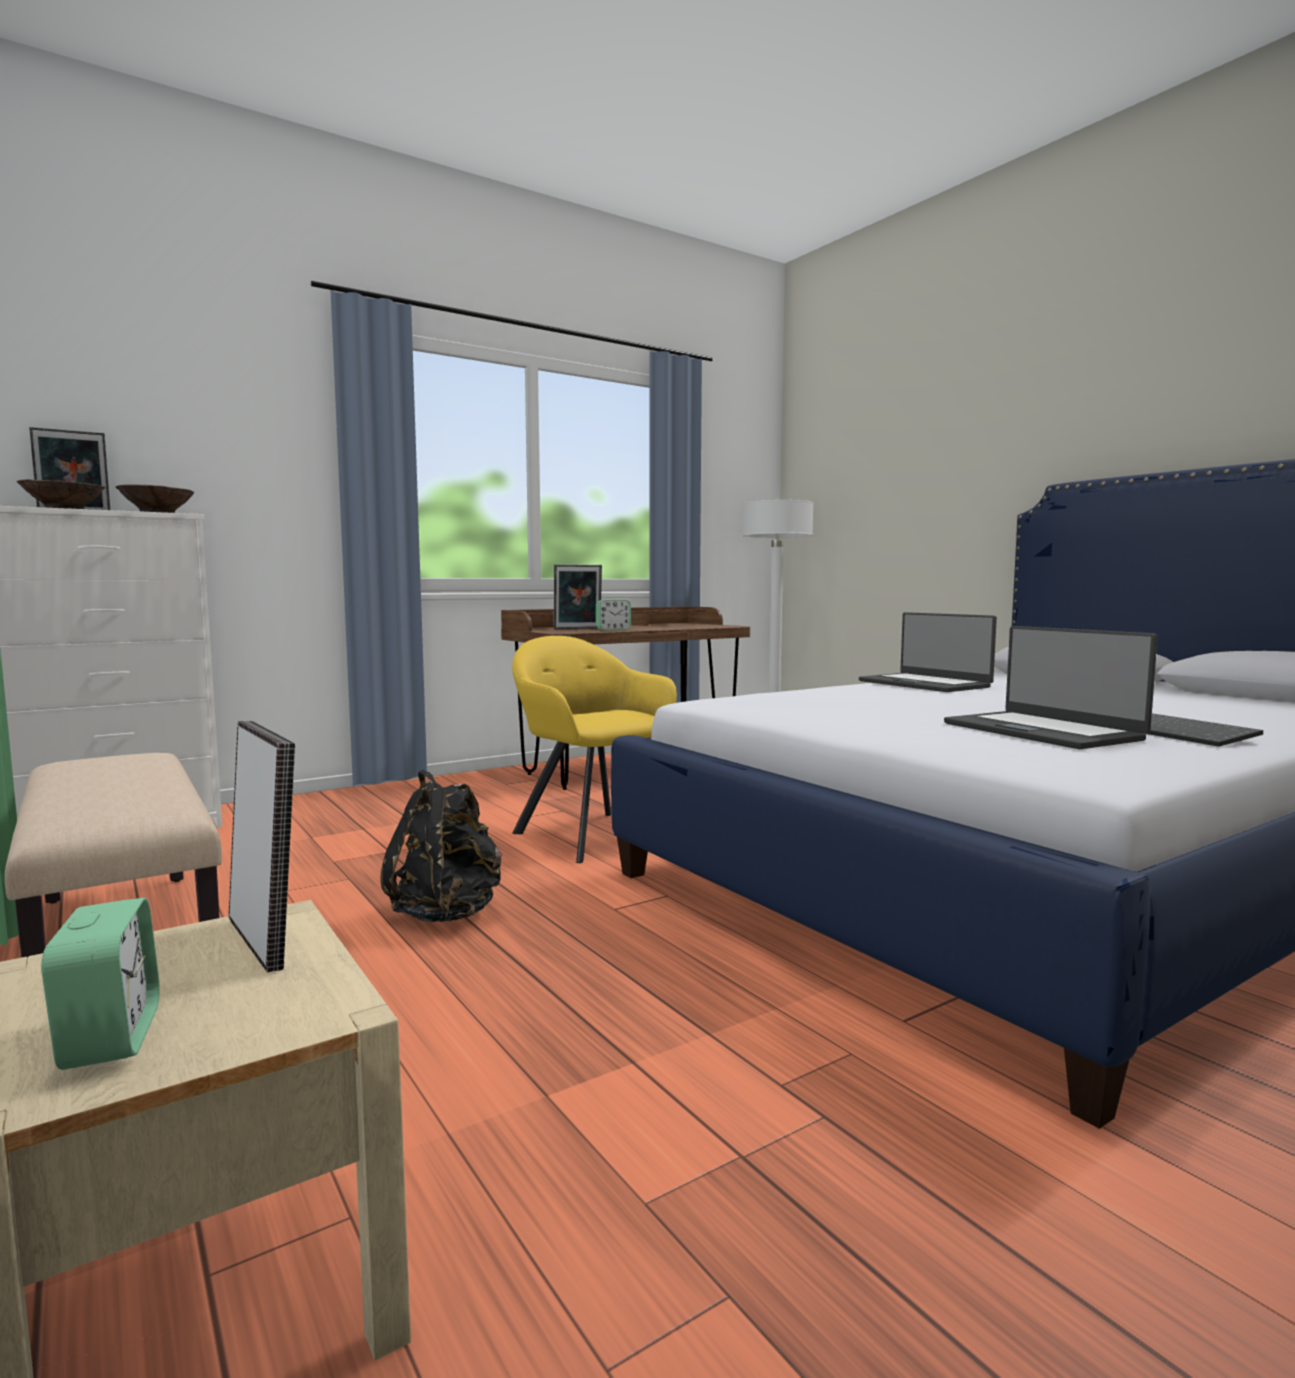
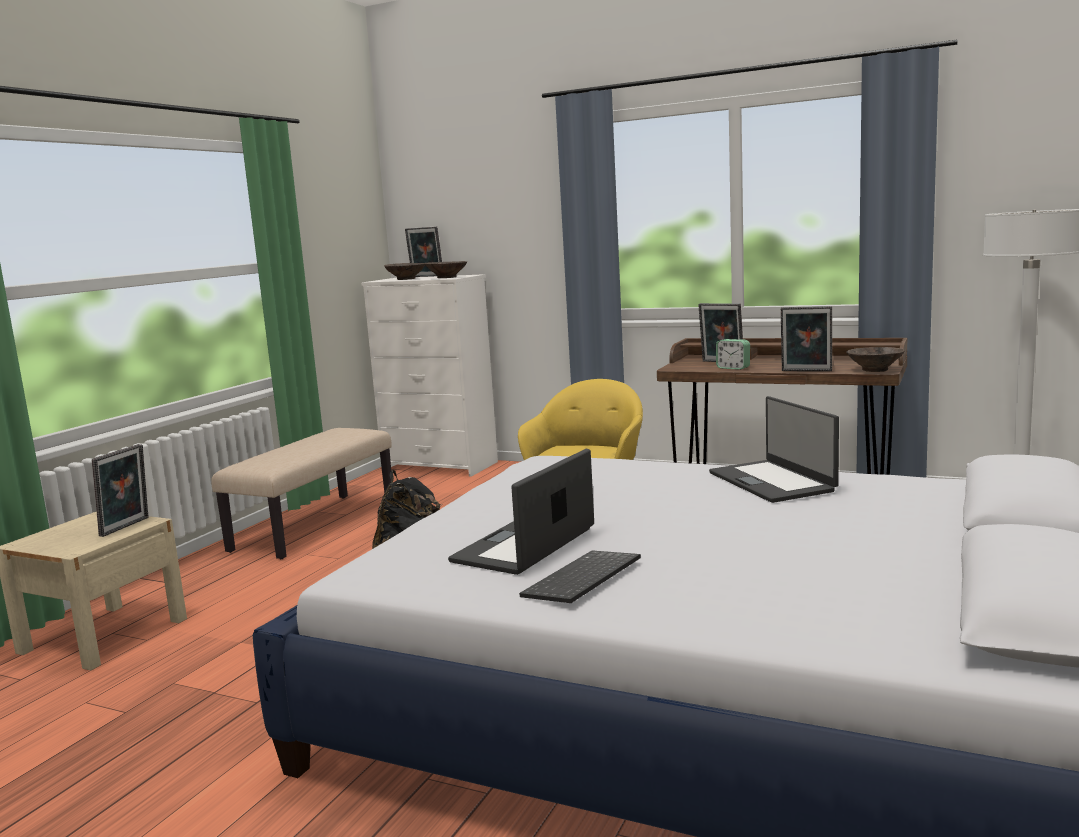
camera: 60 degrees right, 5 degrees up
alarm clock [41,898,160,1070] -> none
laptop [859,612,997,692] -> laptop turned 45 degrees counterclockwise [709,396,839,503]
none -> picture frame [781,306,832,371]
none -> brown bowl [846,347,905,372]

